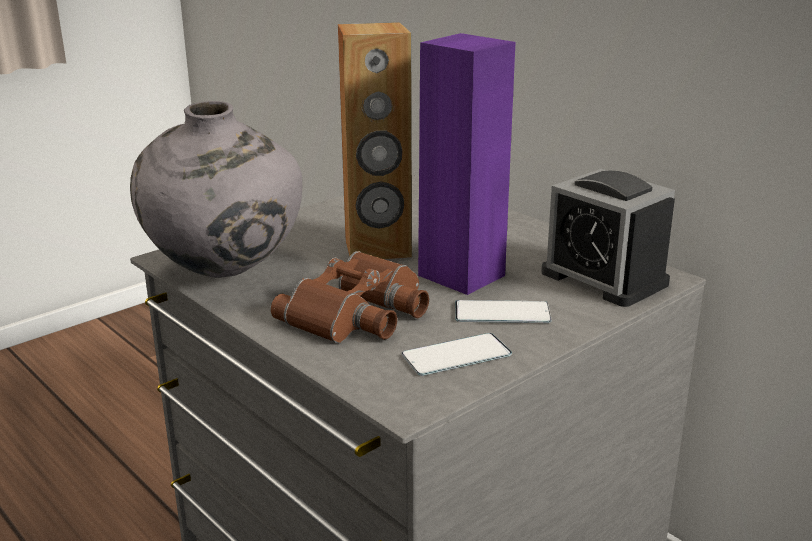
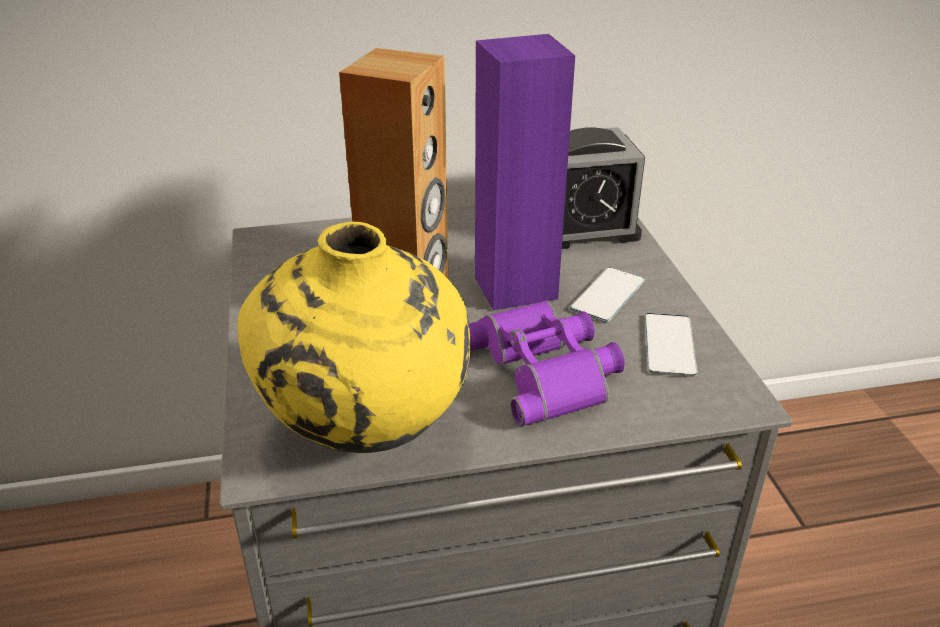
camera: 60 degrees left, 10 degrees up
grey vase [130,101,302,278] -> yellow vase [237,221,471,453]
brown binoculars [270,251,429,343] -> purple binoculars [469,300,625,426]

